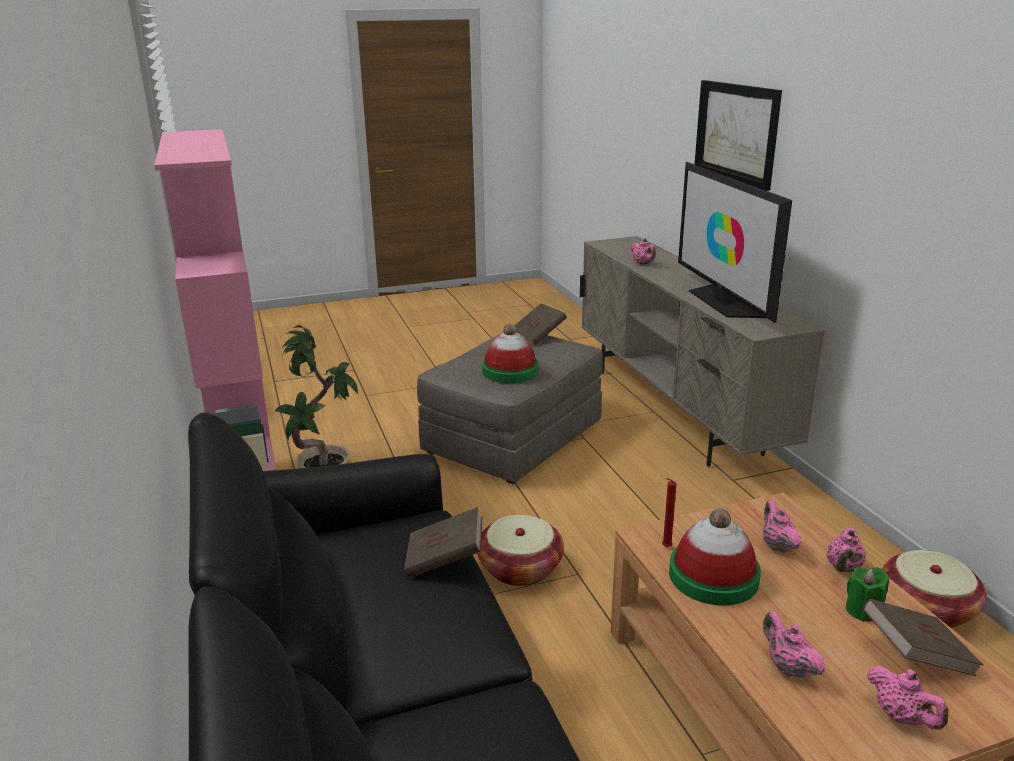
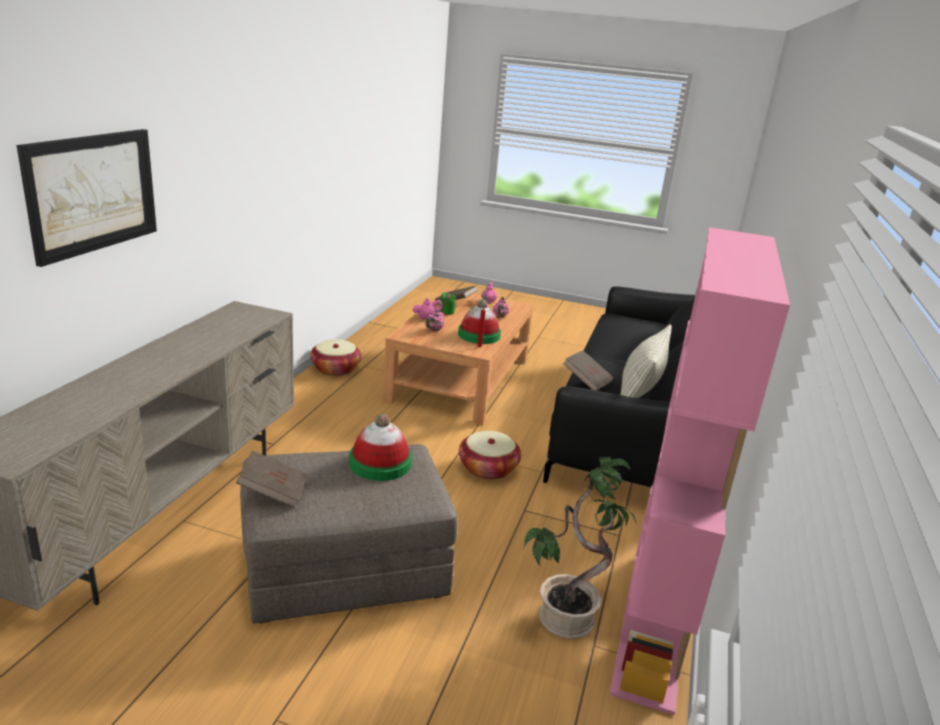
camera: 145 degrees left, 0 degrees up
pink teapot [631,238,656,265] -> none
television [678,162,792,323] -> none
none -> pillow [621,324,672,398]

